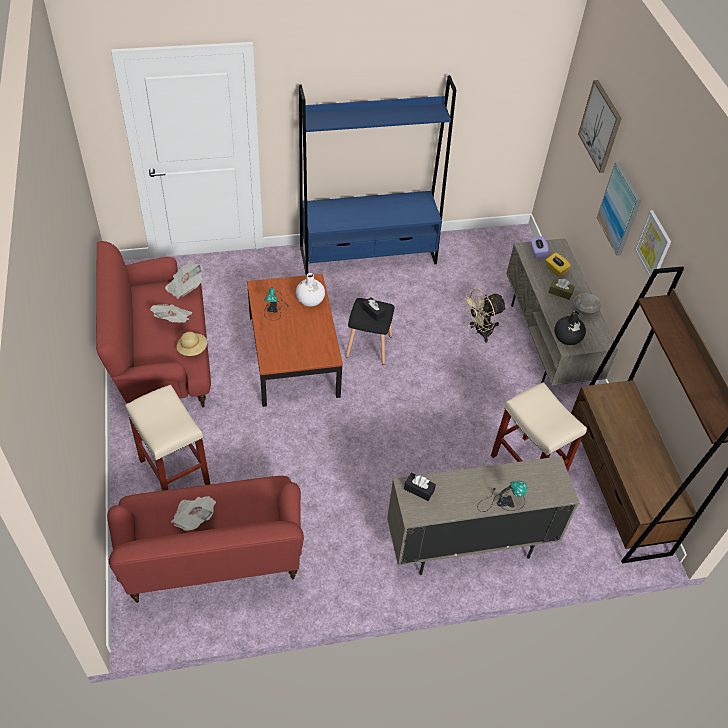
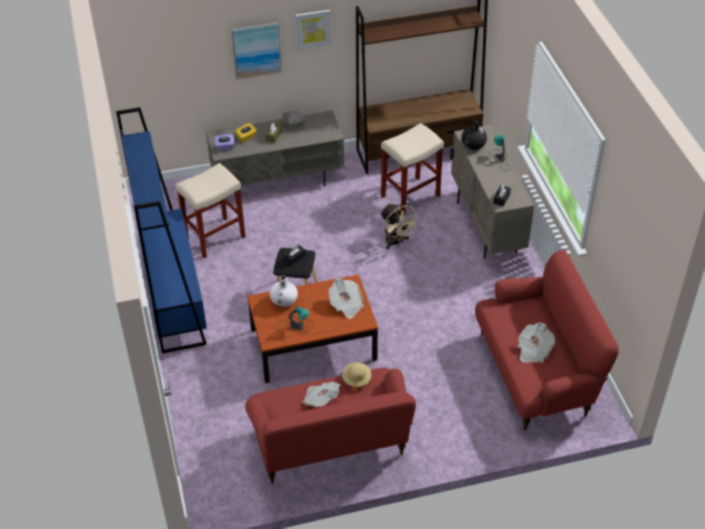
camera: 90 degrees left, 5 degrees down
beige stool [125,385,210,491] -> beige stool moved to [175,163,246,258]
newspaper [165,262,203,299] -> newspaper moved to [328,278,364,319]
beige fan [462,289,506,343] -> beige fan moved to [381,203,420,250]
black vase [554,311,586,345] -> black vase moved to [461,119,487,150]
picture [578,80,622,173] -> none

